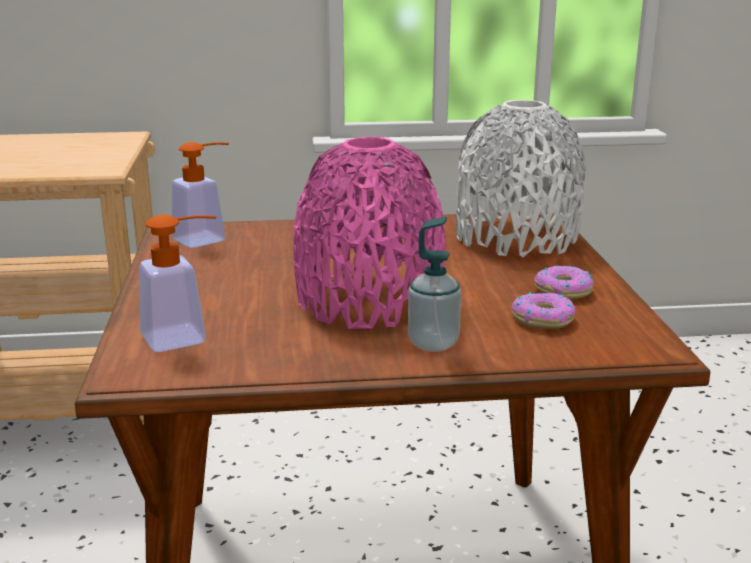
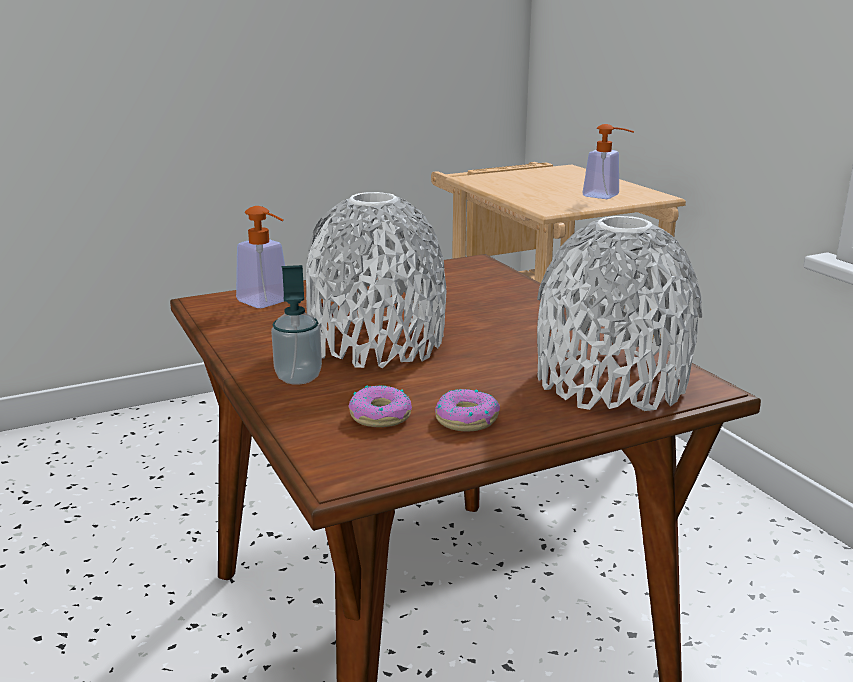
camera: 70 degrees right, 0 degrees up
soap dispenser [172,142,229,248] -> soap dispenser moved to [583,124,634,199]
pink vase [293,137,445,329] -> white vase [306,192,446,369]

